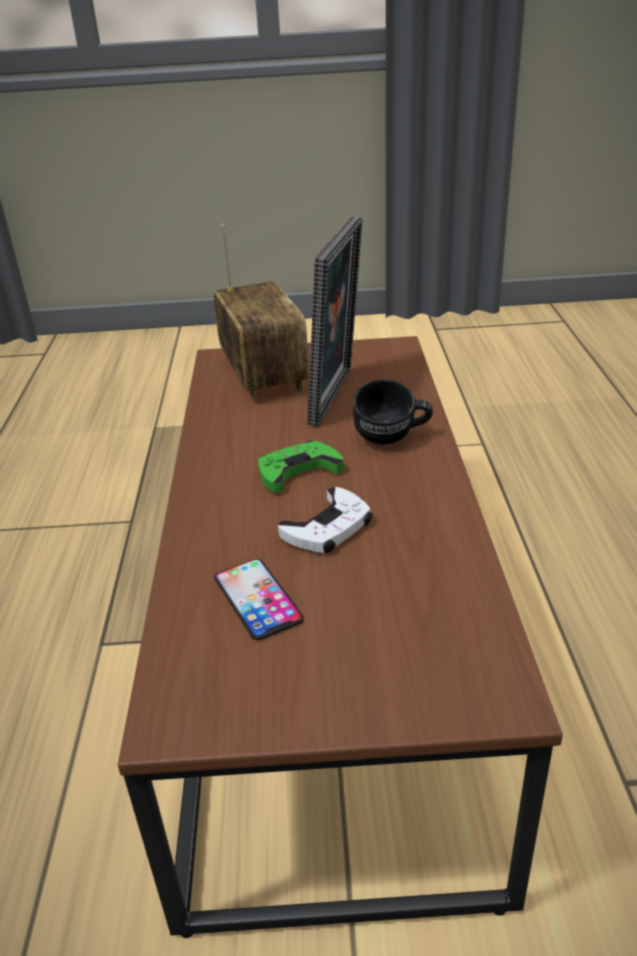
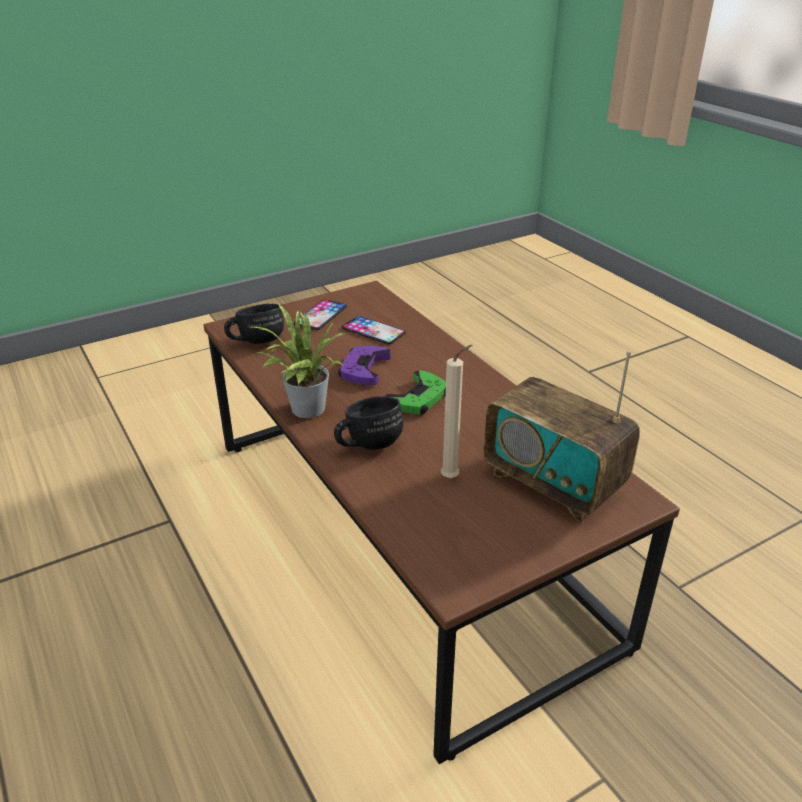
camera: 150 degrees right, 0 degrees up
white game controller [278,487,372,553] -> purple game controller [338,346,391,385]
picture frame [307,217,362,427] -> beige candle [441,345,472,478]
none -> black mug [224,303,284,344]
none -> potted plant [253,304,347,418]
none -> phone [294,300,347,330]

